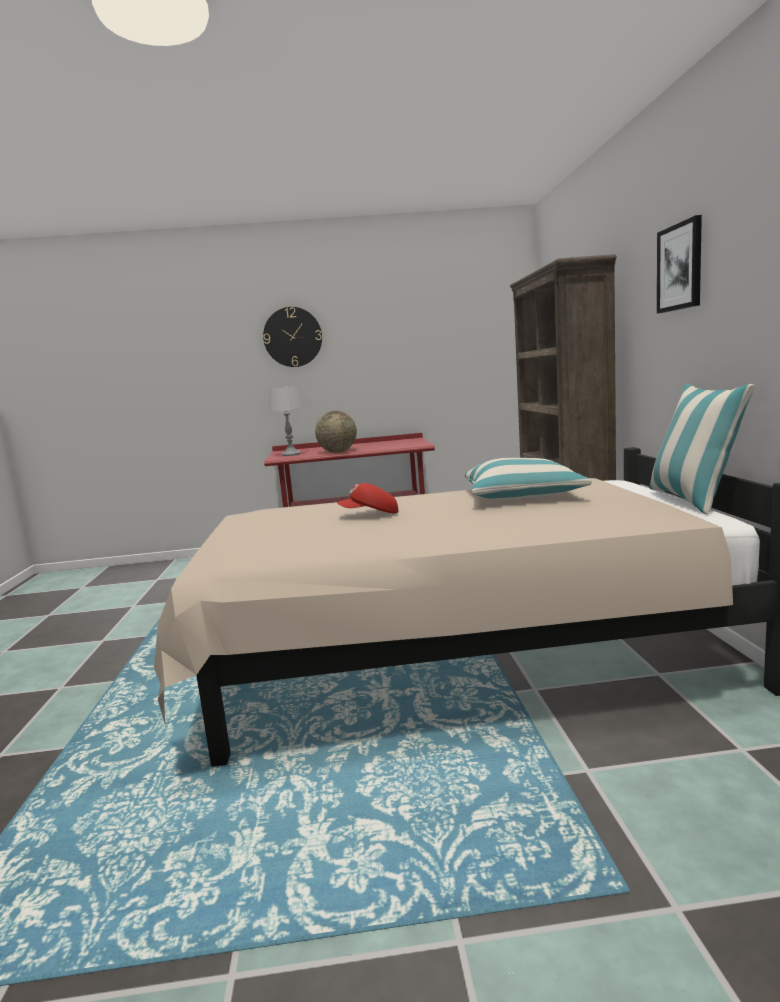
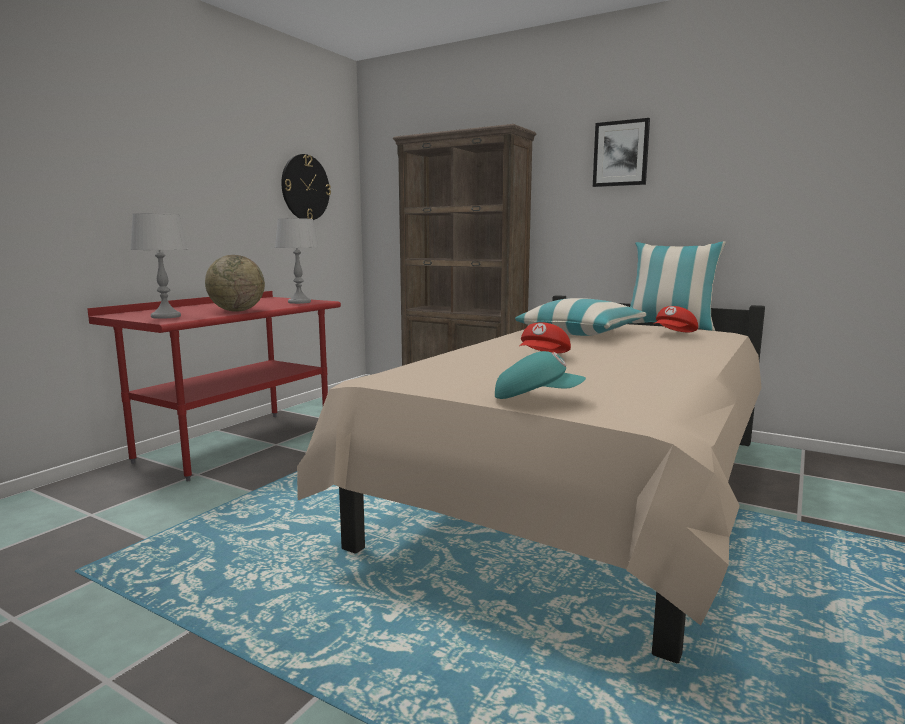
camera: 55 degrees left, 0 degrees up
wall clock [263,307,322,367] -> wall clock moved to [281,154,331,220]
none -> grey table lamp [275,218,318,304]
none -> turquoise cap [495,351,586,399]
none -> red cap [653,306,698,332]

